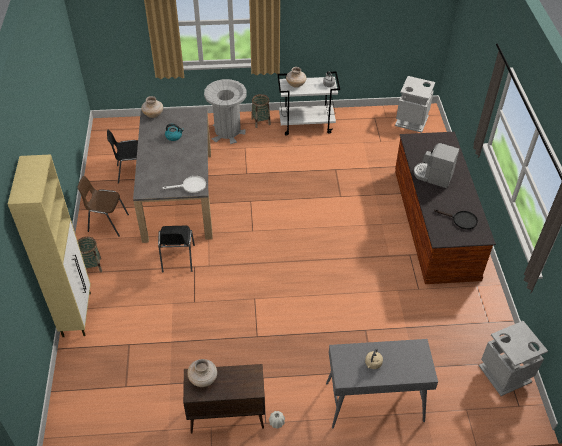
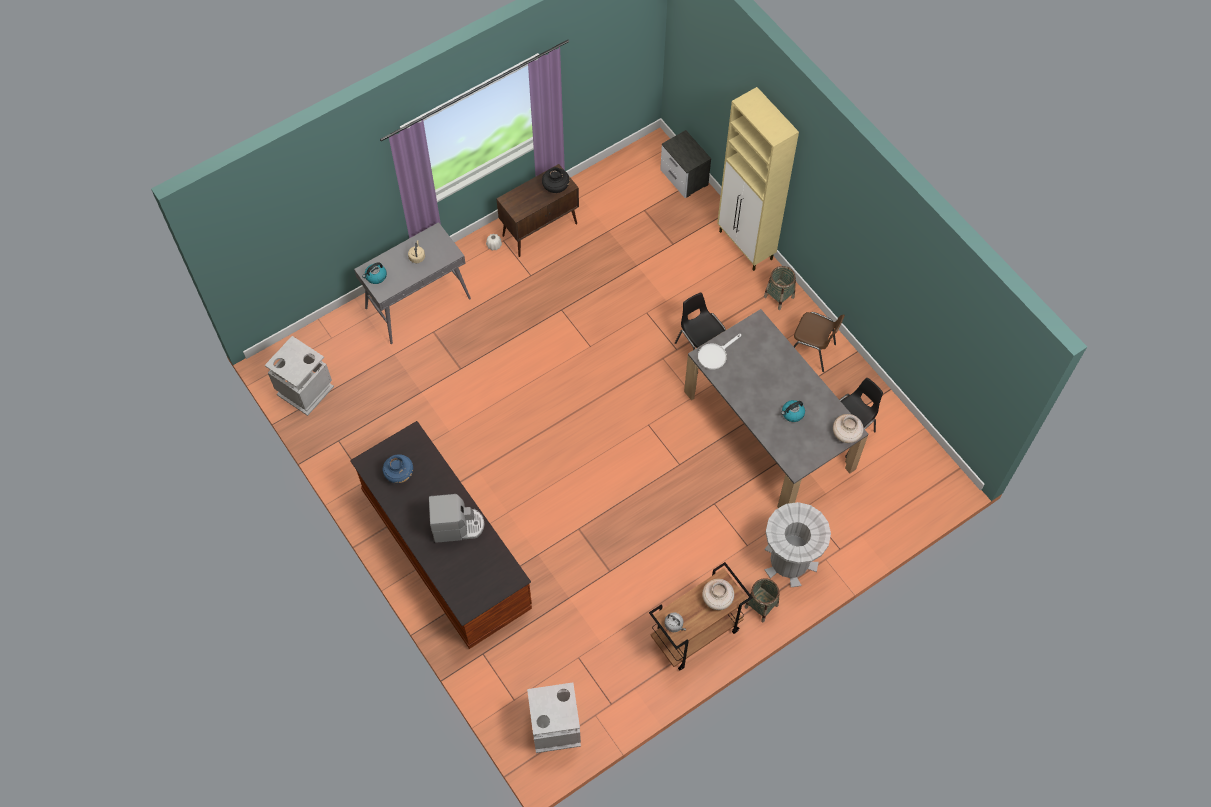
camera: 150 degrees right, 15 degrees up
brown chair [77,176,129,237] -> brown chair turned 45 degrees clockwise [793,312,845,372]
beige vase [187,359,217,387] -> black vase [542,167,570,193]
white cart [277,72,340,136] -> brown cart [649,562,753,671]
black frying pan [434,209,478,229] -> blue vase [383,454,413,483]
none -> kettle [362,262,387,284]
none -> nightstand [660,130,711,198]

